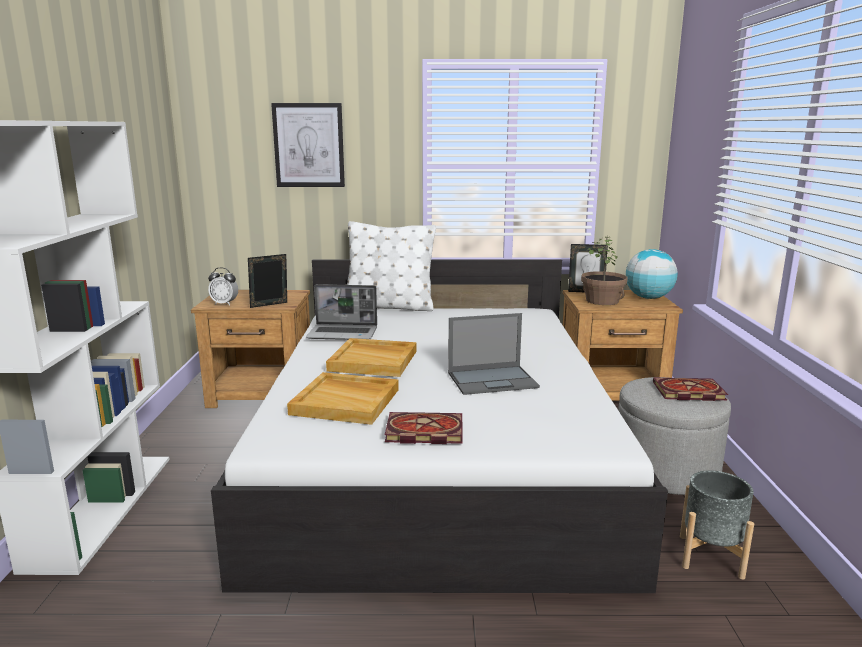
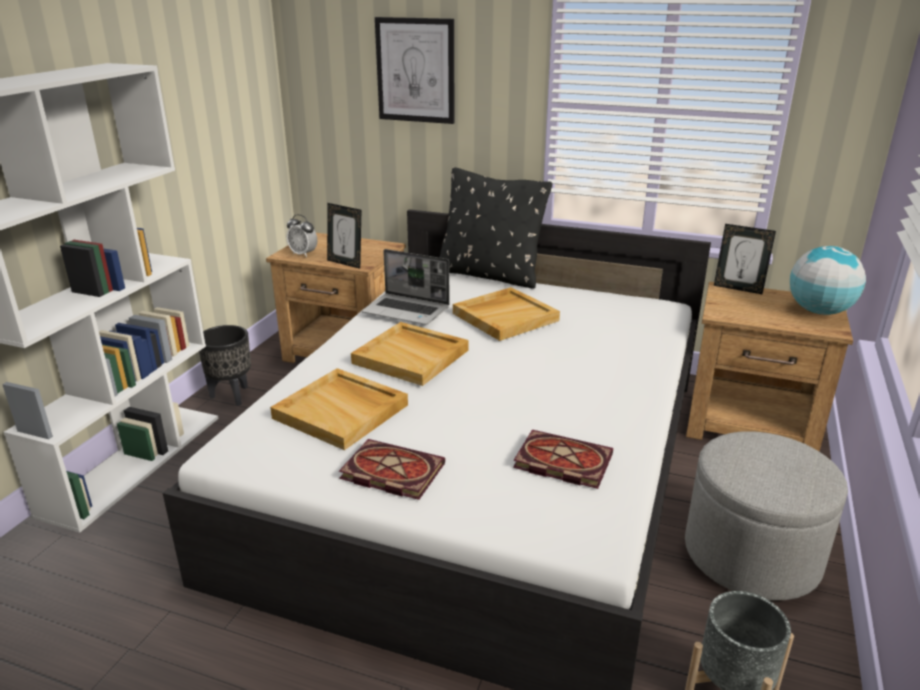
camera: 20 degrees right, 10 degrees up
picture frame [248,254,287,308] -> picture frame turned 135 degrees counterclockwise [327,203,361,269]
white pillow [347,221,436,311] -> black pillow [440,167,552,289]
laptop [448,313,540,395] -> none
potted plant [581,236,628,305] -> none
book [653,377,728,401] -> book moved to [513,430,613,489]
none -> black planter [199,325,251,406]
none -> beige tray [453,287,560,341]

